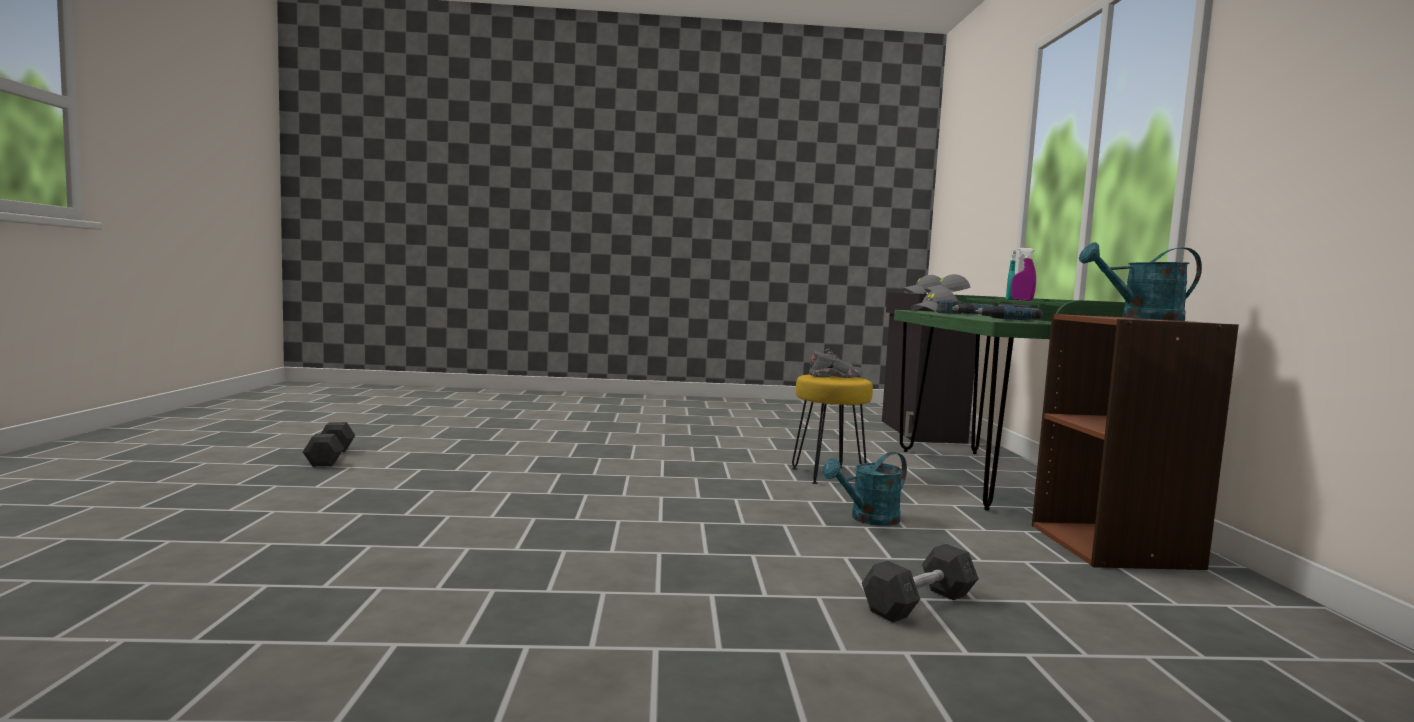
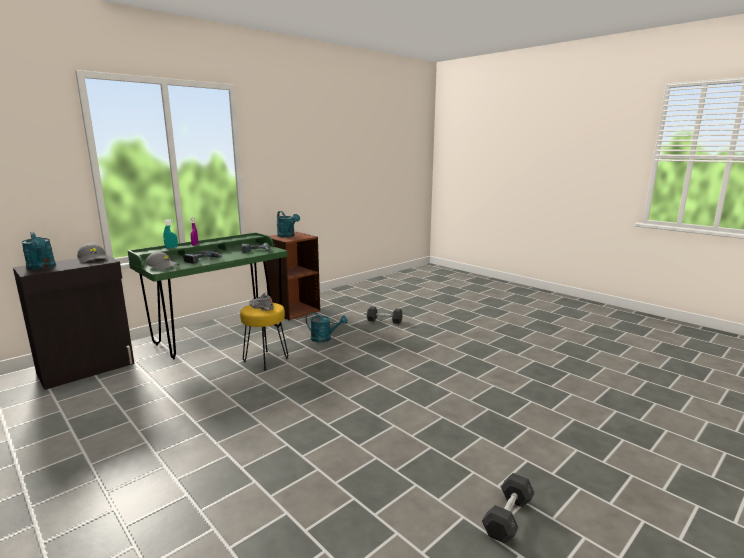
camera: 130 degrees left, 10 degrees up
grey cap [903,275,941,293] -> turquoise watering can [21,231,56,270]

